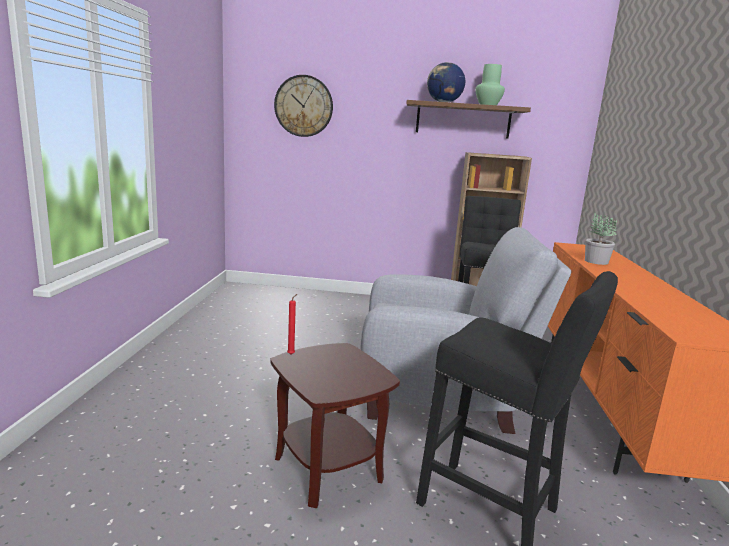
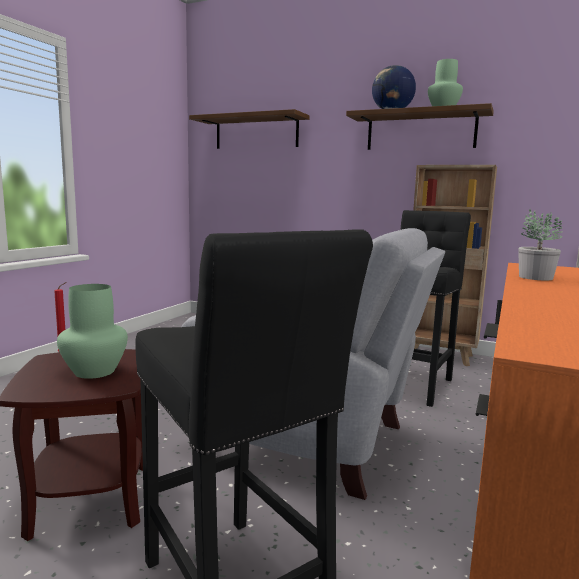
camera: 20 degrees right, 5 degrees down
wall clock [274,75,333,137] -> brown shelf [189,109,309,149]
none -> green vase [57,284,128,379]

